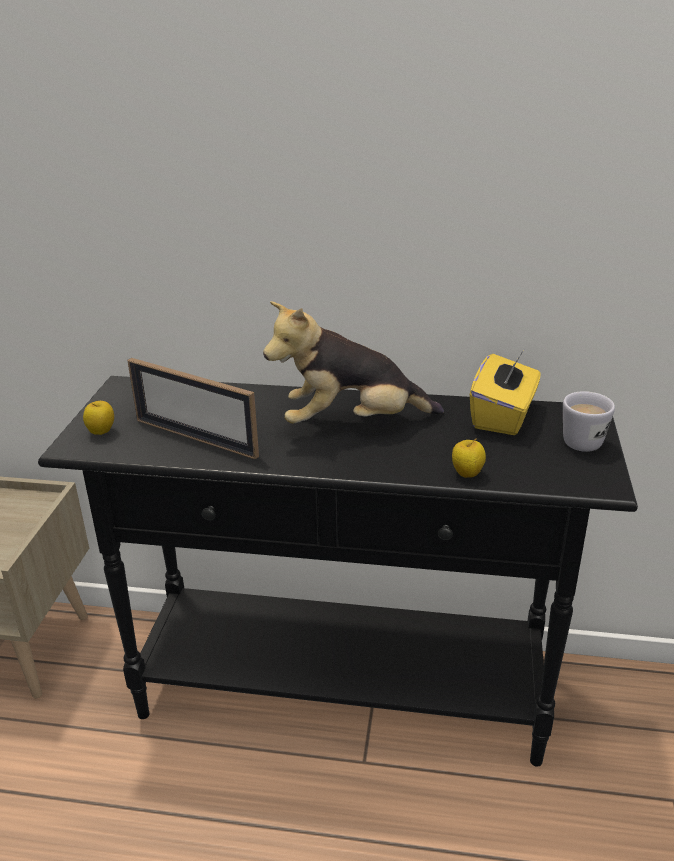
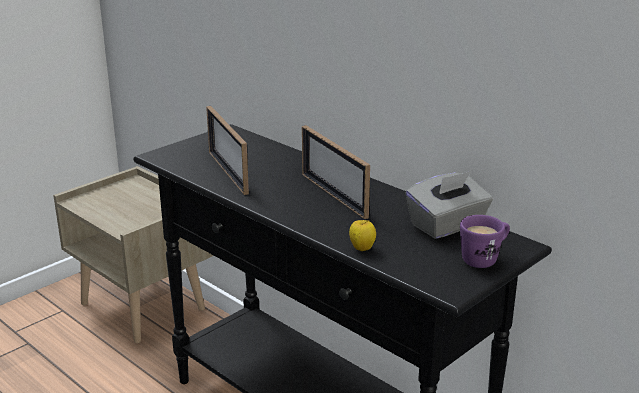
camera: 35 degrees right, 5 degrees down
apple [83,401,114,435] -> none
plush toy [263,301,444,424] -> picture frame [302,125,370,219]
yellow tissue box [470,350,540,435] -> grey tissue box [406,171,493,239]
white mug [563,391,615,452] -> purple mug [460,215,510,268]

